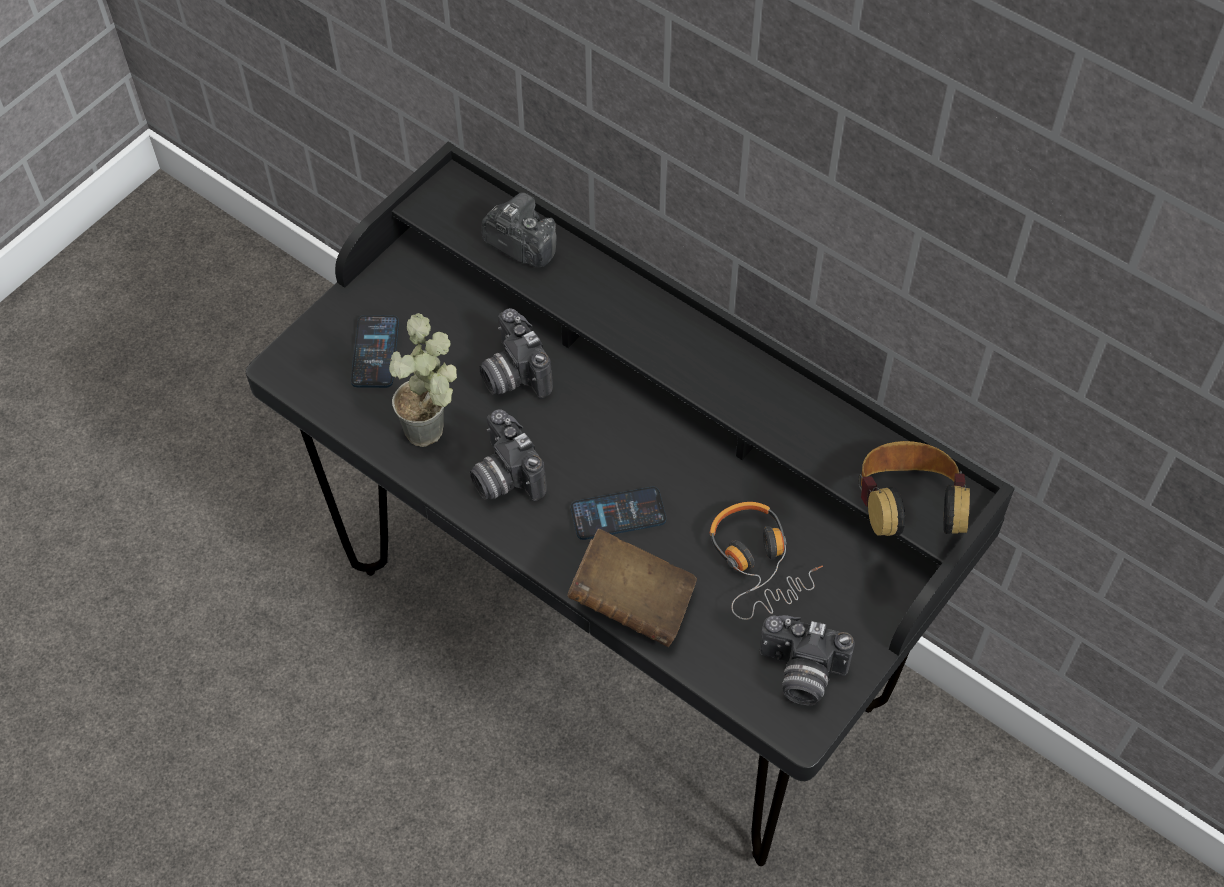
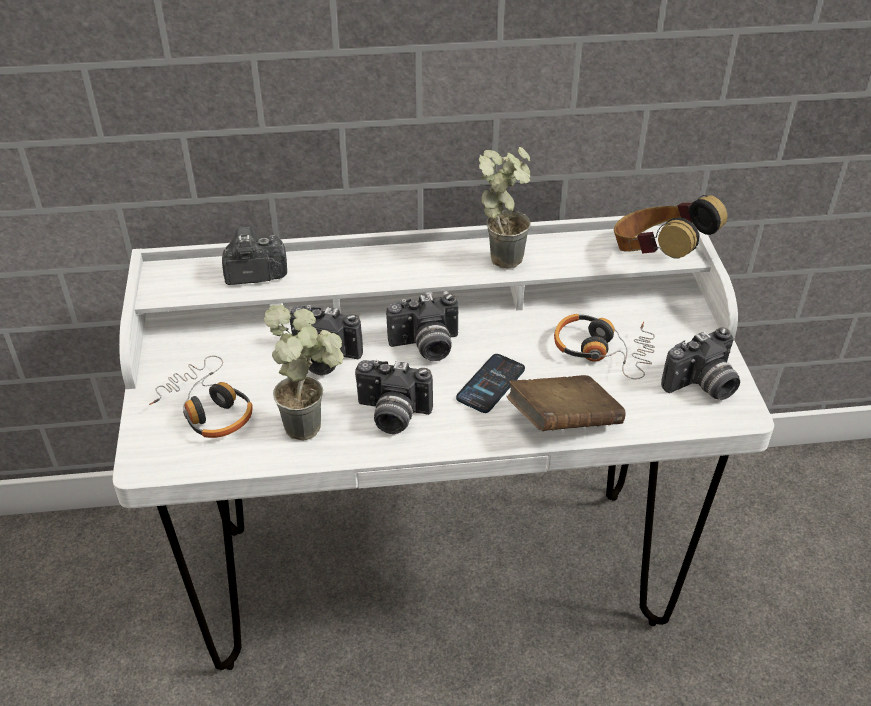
camera: 45 degrees left, 15 degrees down
black desk [246,142,1015,866] -> white desk [113,216,774,670]
phone [351,315,399,388] -> headphones [149,356,253,438]
none -> camera [386,293,459,361]
none -> potted plant [479,147,531,268]

